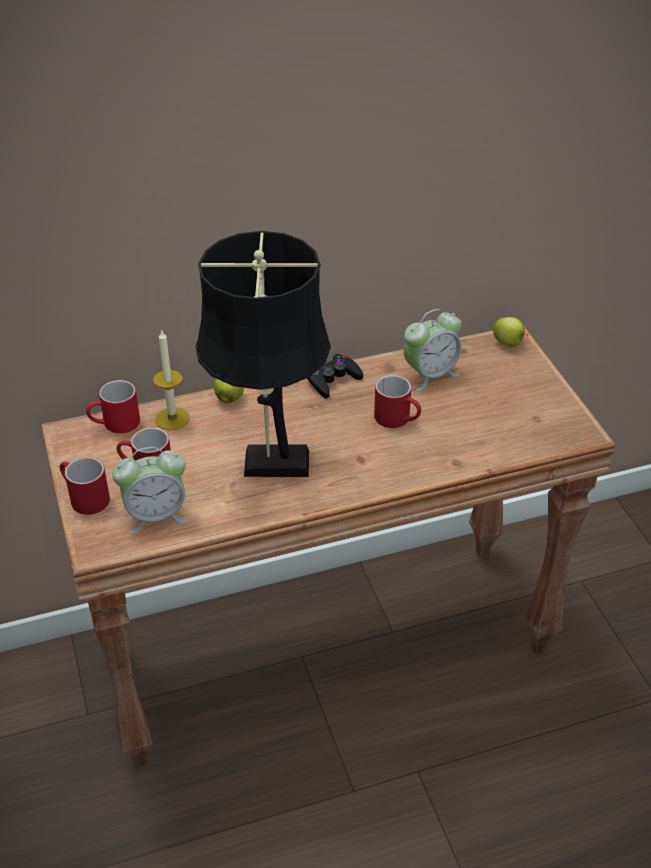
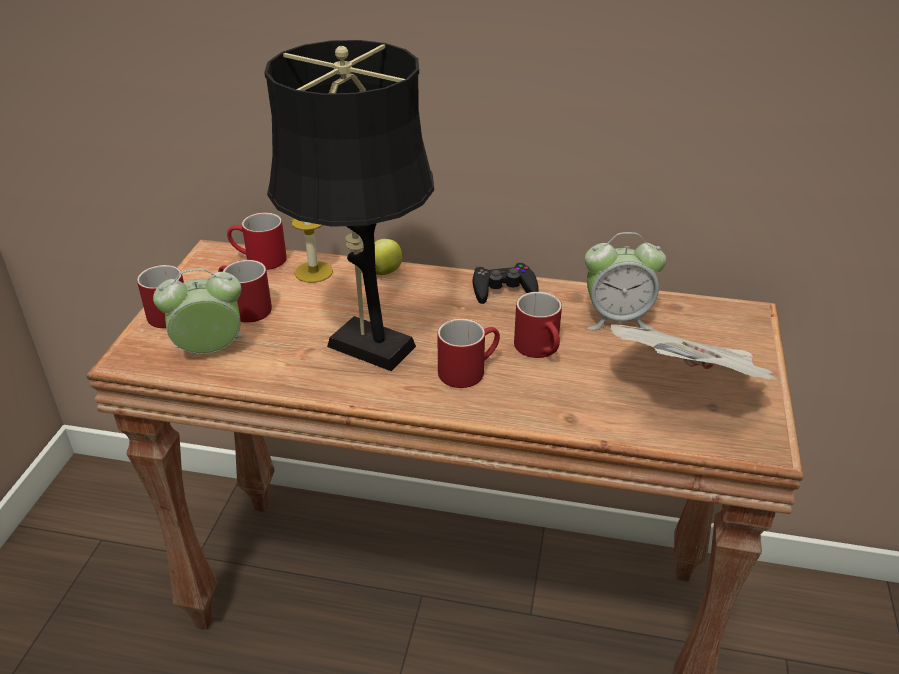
camera: 30 degrees right, 5 degrees down
alarm clock [112,447,189,534] -> alarm clock turned 150 degrees clockwise [153,268,243,354]
apple [493,317,525,347] -> none
none -> red mug [437,319,500,388]
none -> newspaper [610,324,780,381]

